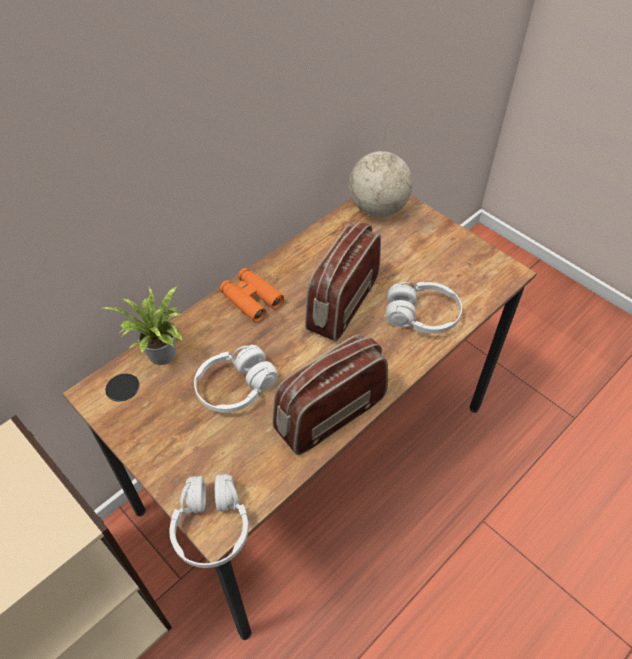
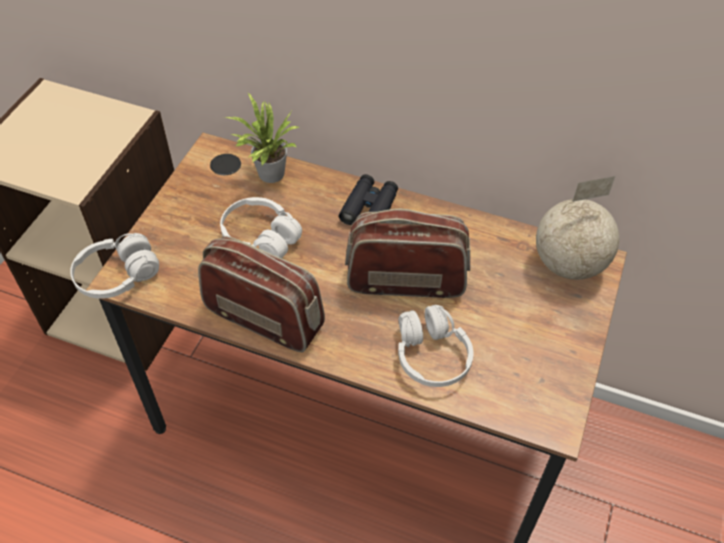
camera: 65 degrees right, 0 degrees up
orange binoculars [219,268,284,322] -> black binoculars [339,174,398,225]

